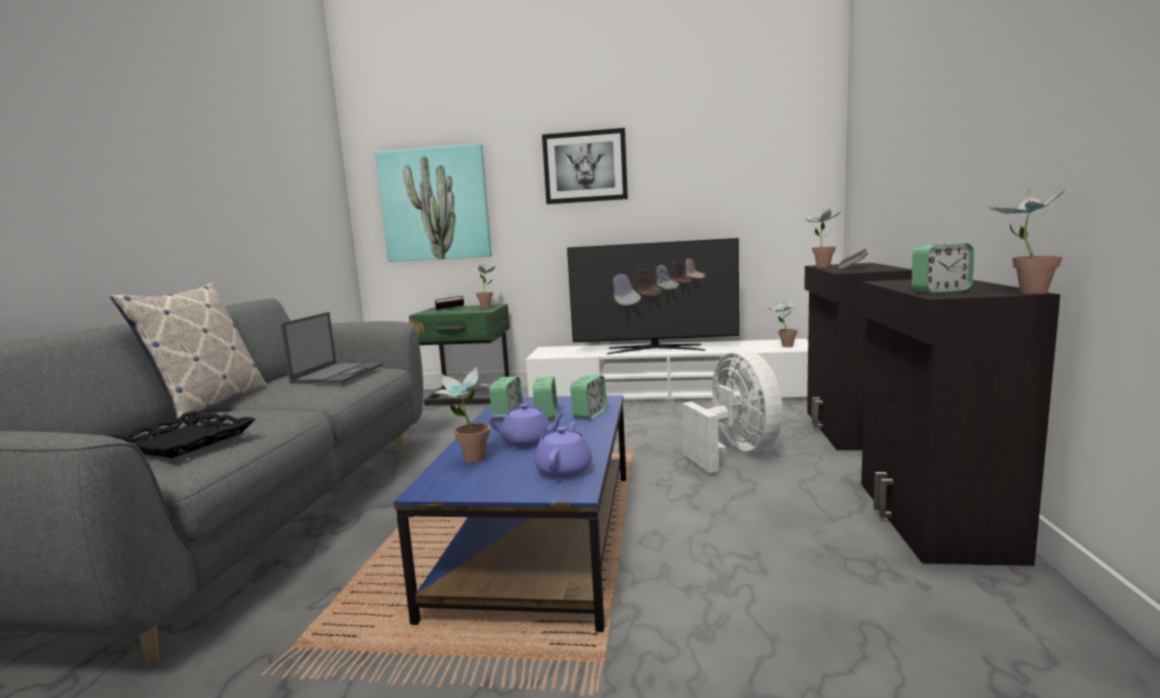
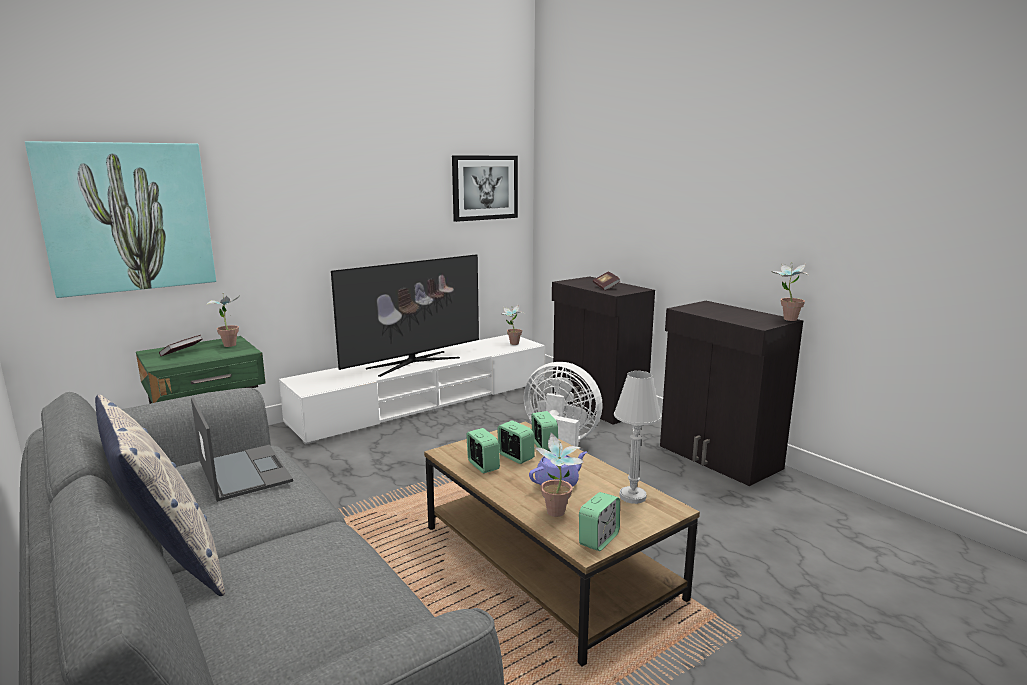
camera: 45 degrees left, 5 degrees up
black tray [109,411,256,458] -> none
blue coffee table [394,395,626,632] -> brown coffee table [424,421,700,667]
purple teapot [534,421,592,478] -> white table lamp [614,371,662,504]
picture [542,128,628,204] -> picture moved to [452,155,518,222]
potted plant [806,209,840,268] -> none
alarm clock [912,243,974,293] -> alarm clock moved to [579,492,620,551]

